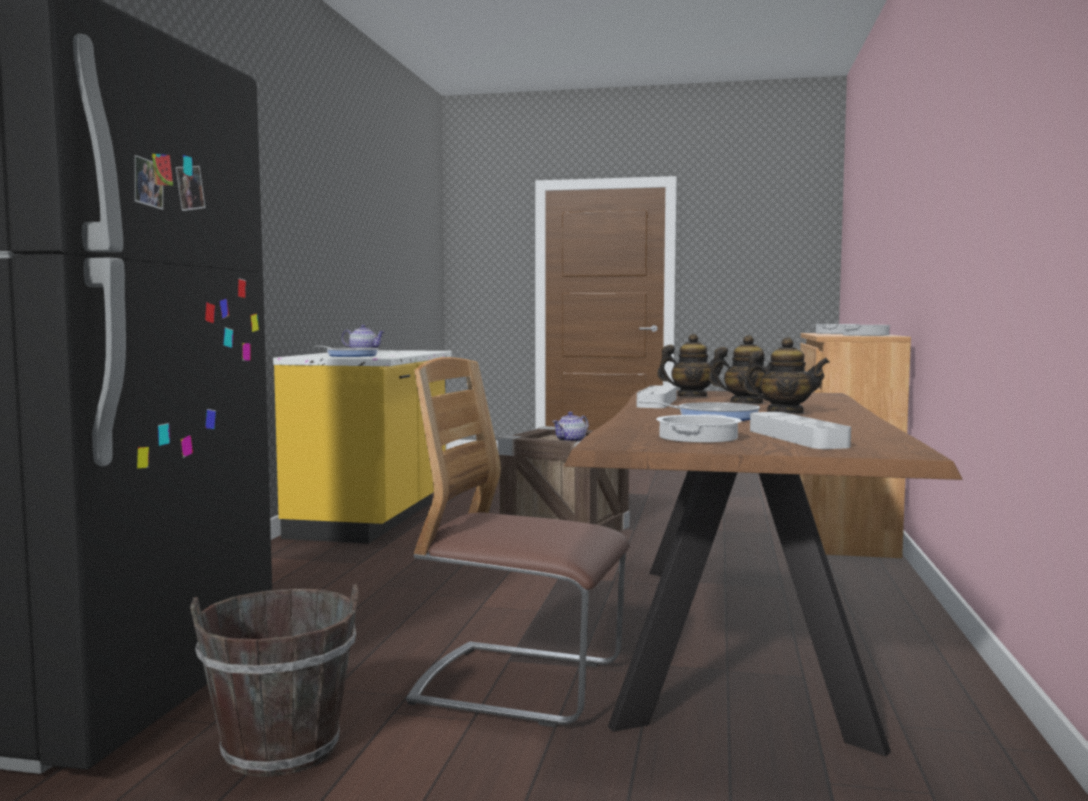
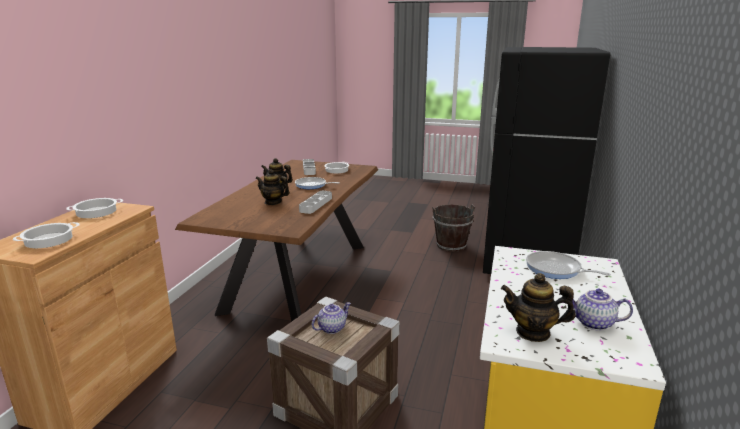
camera: 175 degrees left, 15 degrees up
chair [406,357,630,727] -> none
teapot [657,334,723,397] -> teapot moved to [501,273,575,342]

